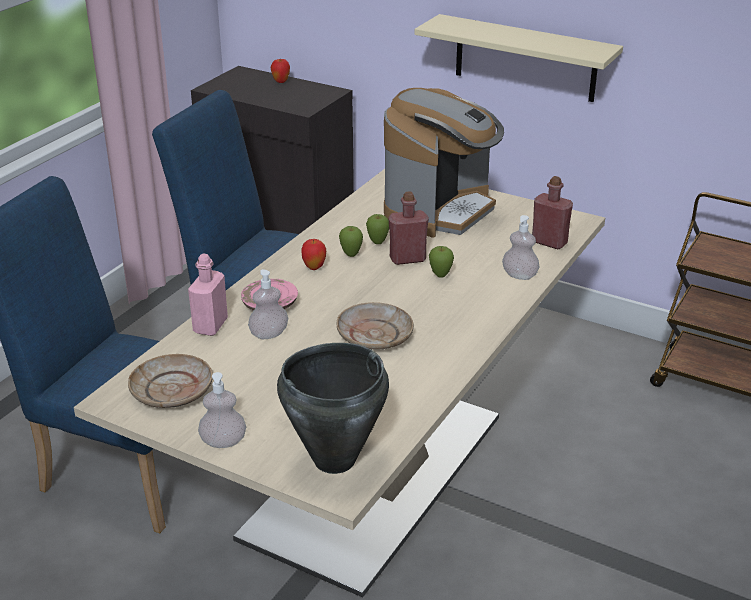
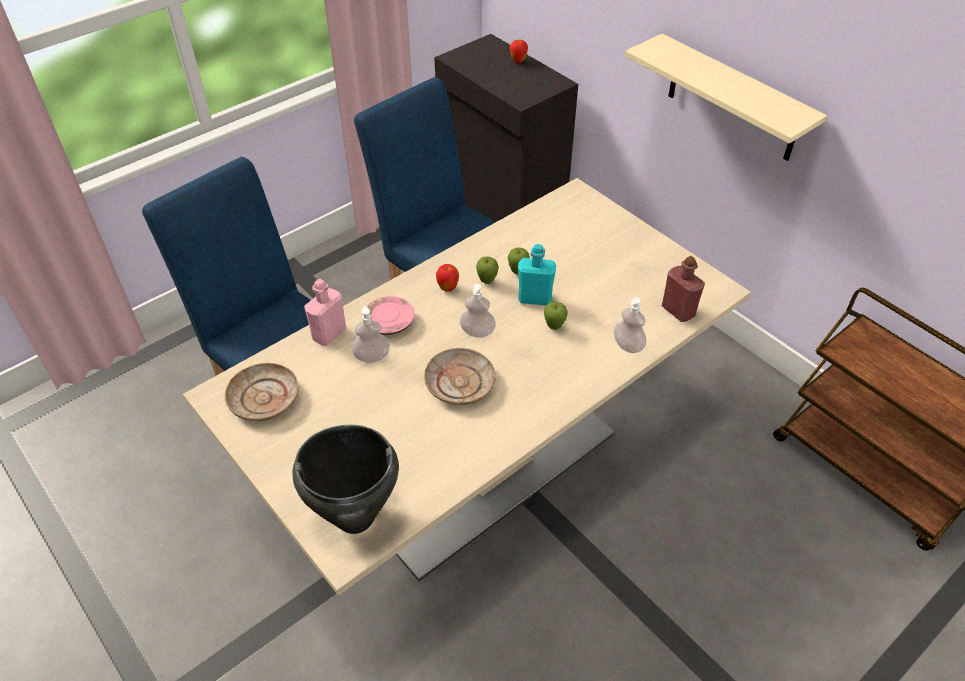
camera: 20 degrees right, 15 degrees up
soap dispenser [198,372,246,448] -> soap dispenser moved to [459,284,496,338]
coffee machine [384,88,504,238] -> none
red bottle [388,191,429,265] -> turquoise bottle [518,244,556,306]

